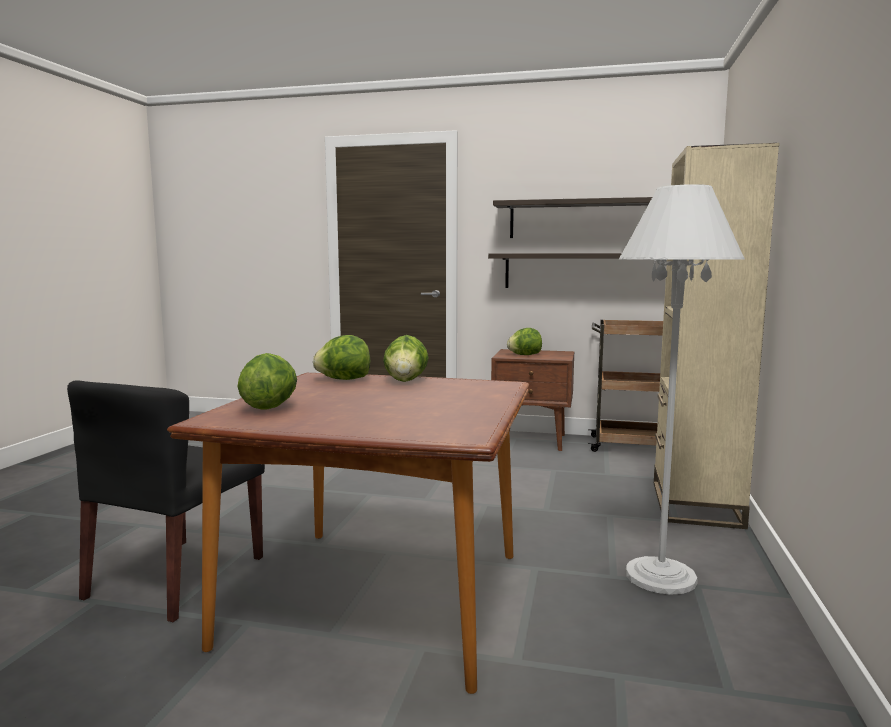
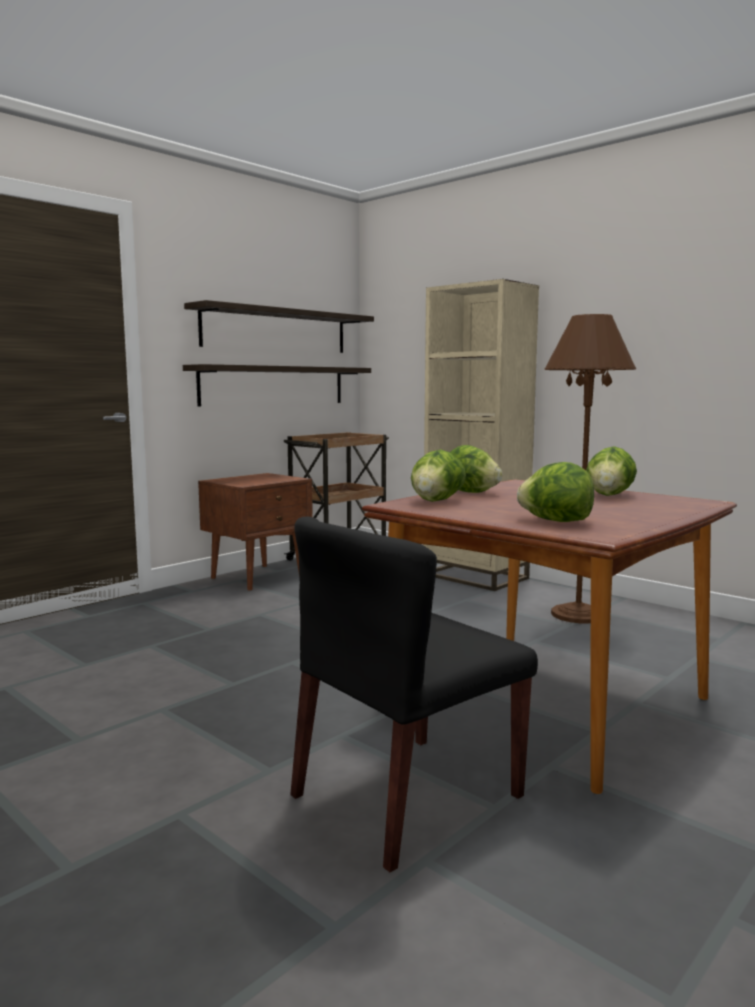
camera: 60 degrees left, 0 degrees up
black chair [67,380,265,622] -> black chair turned 90 degrees clockwise [290,516,538,872]
lettuce [507,328,542,355] -> lettuce moved to [586,446,637,496]
white floor lamp [619,184,745,595] -> brown floor lamp [544,314,636,623]

